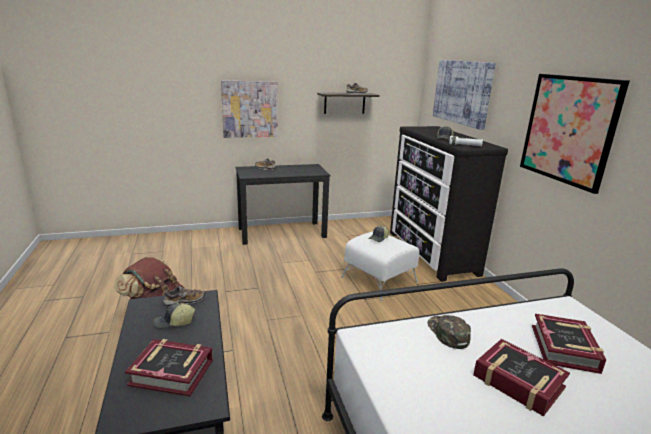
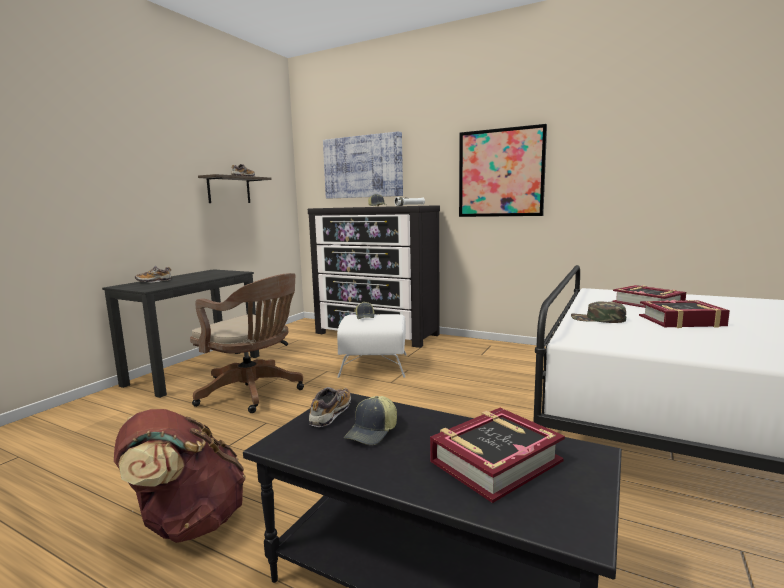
camera: 45 degrees left, 10 degrees down
picture [221,80,278,138] -> none
none -> brown office chair [190,273,304,413]

